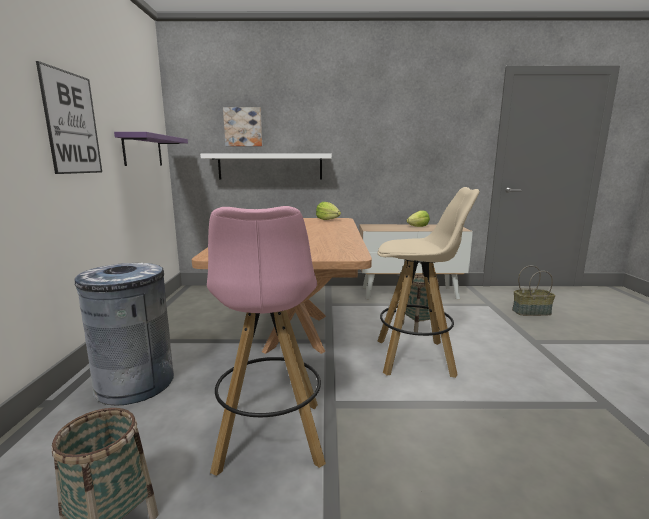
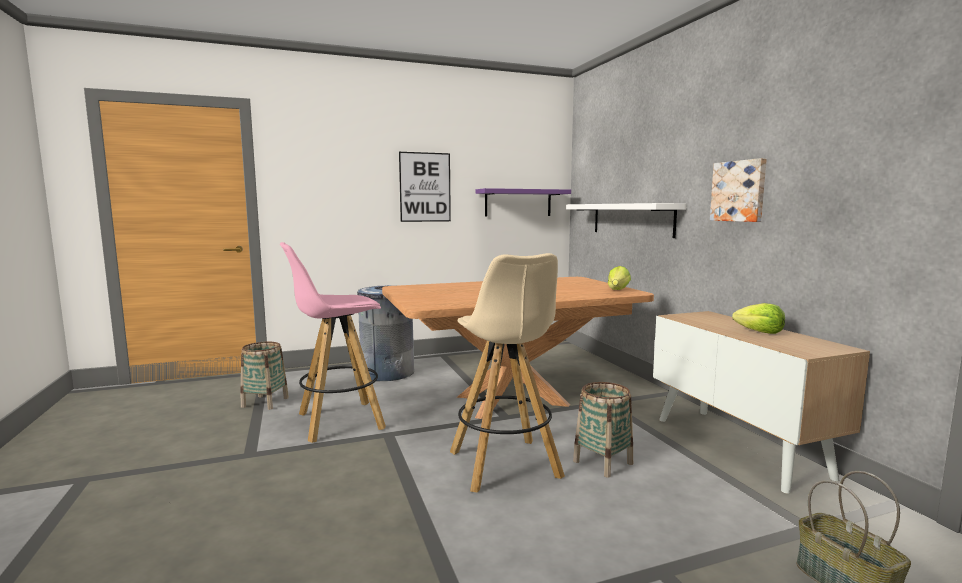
camera: 70 degrees right, 5 degrees down
picture [223,107,262,146] -> picture moved to [710,158,767,222]

